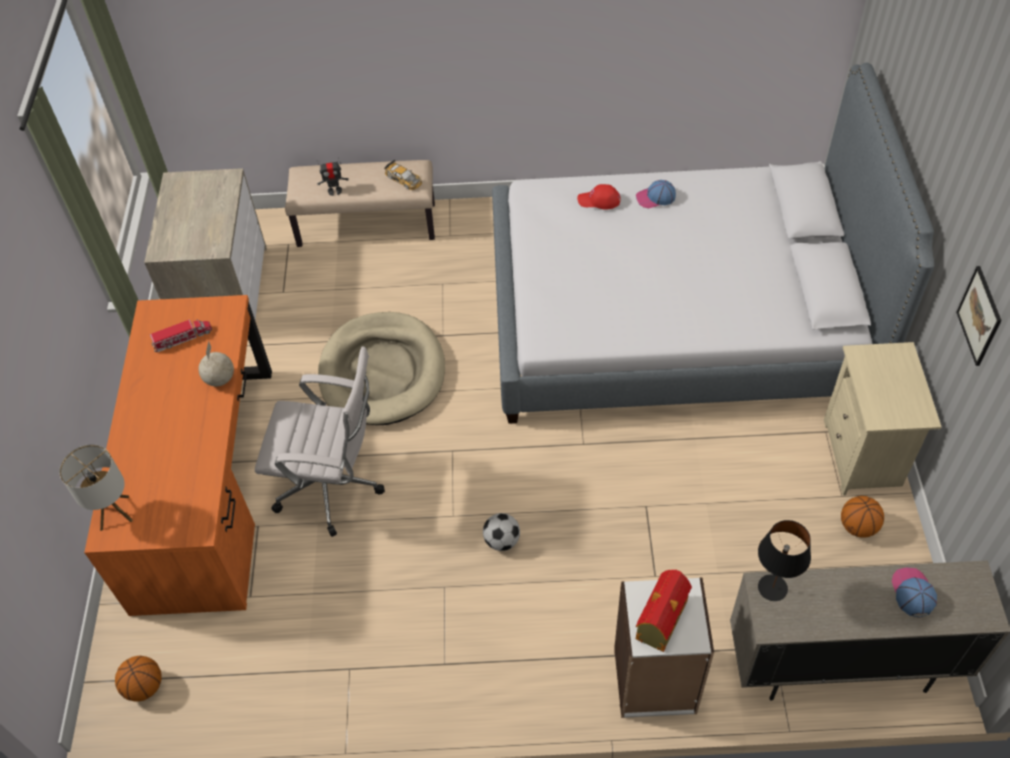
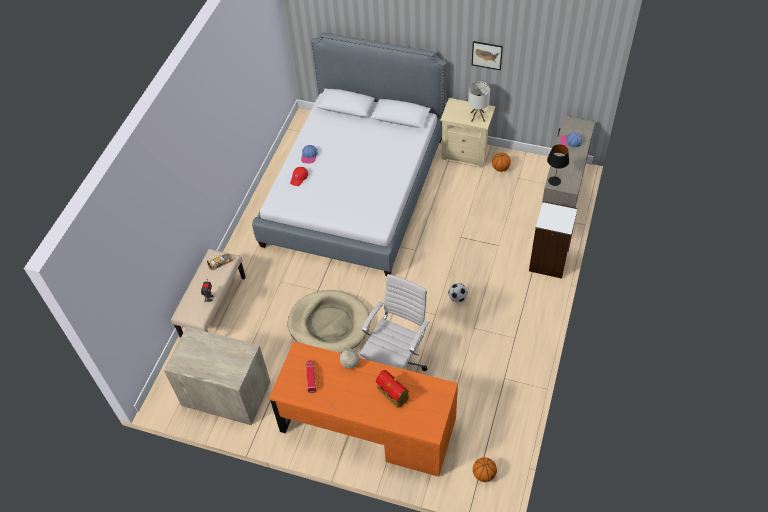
camera: 70 degrees left, 0 degrees up
table lamp [59,444,133,531] -> table lamp moved to [468,81,490,122]
toy house [636,569,692,652] -> toy house moved to [376,370,409,408]

